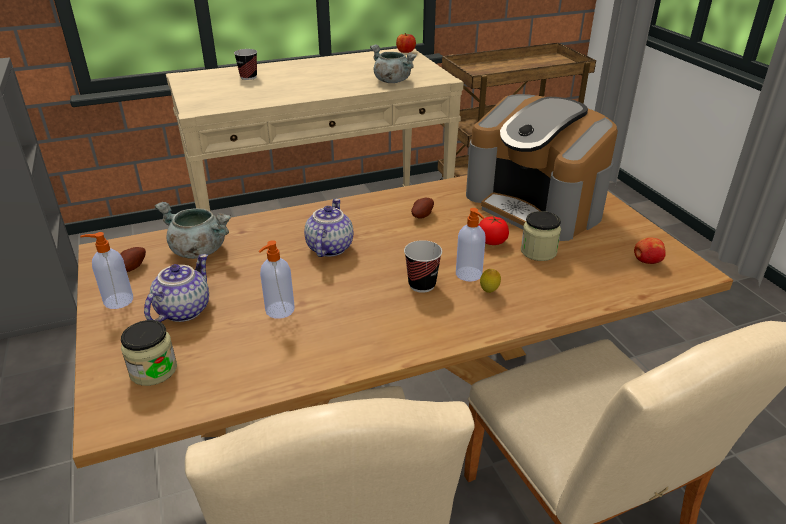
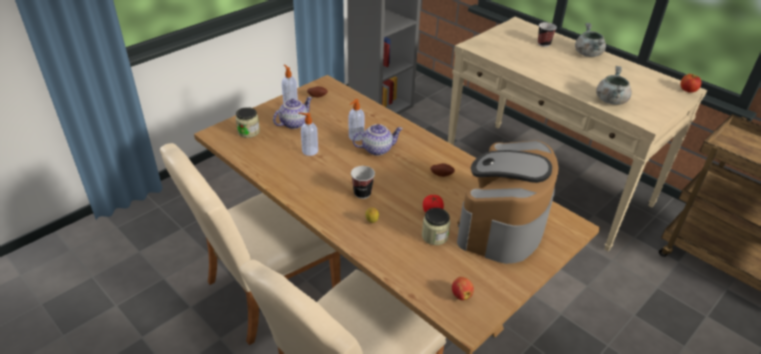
camera: 65 degrees right, 5 degrees up
teapot [144,254,209,322] -> teapot turned 45 degrees counterclockwise [273,97,312,129]
grey cooking pot [155,202,231,259] -> grey cooking pot moved to [575,23,606,57]
soap dispenser [456,208,486,282] -> soap dispenser moved to [349,99,364,141]

